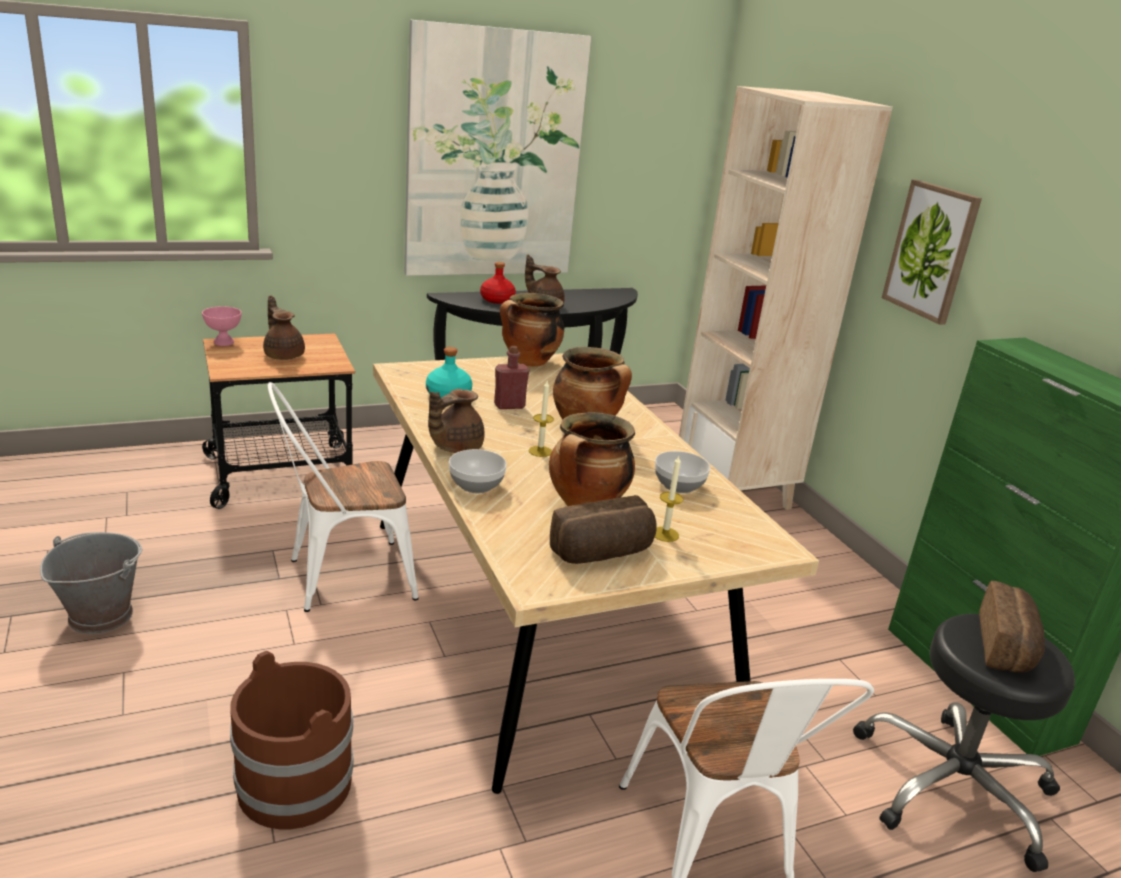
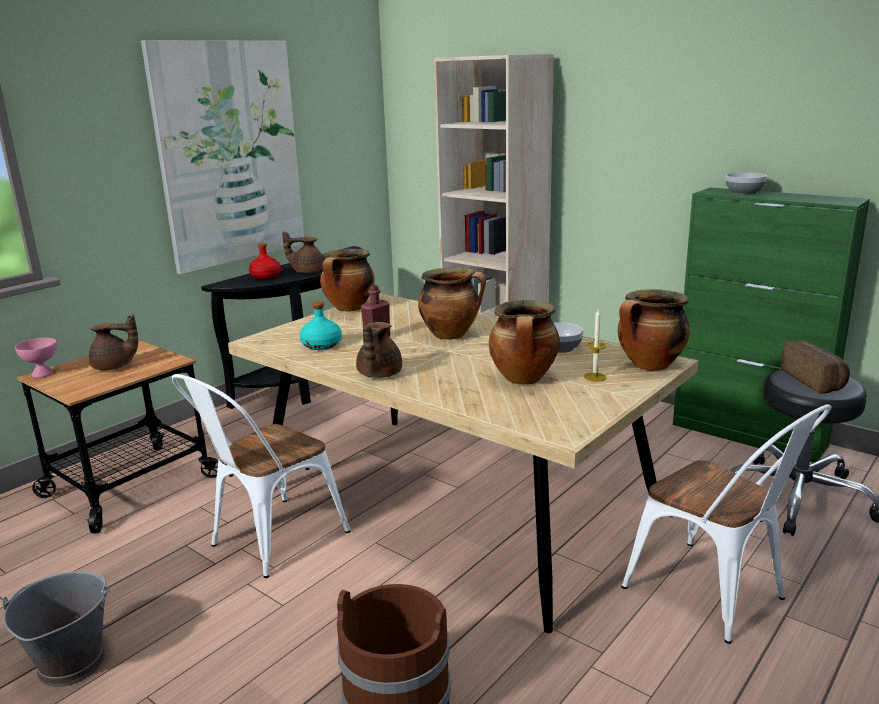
camera: 25 degrees left, 5 degrees down
brown teapot [263,296,305,360] -> brown teapot turned 150 degrees clockwise [89,314,138,370]
bowl [449,449,507,493] -> bowl moved to [726,173,767,195]
candle [529,381,554,457] -> none
bread [550,495,657,564] -> none
picture [882,180,982,325] -> none
none -> cooking pot [618,289,690,371]

